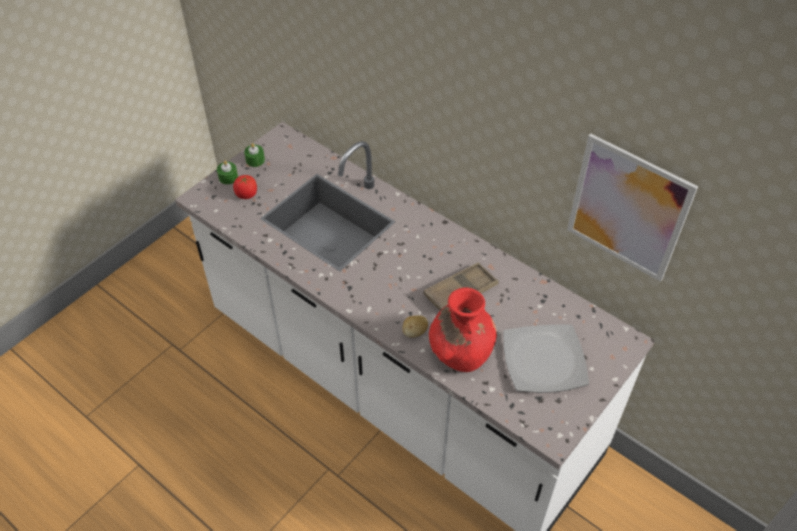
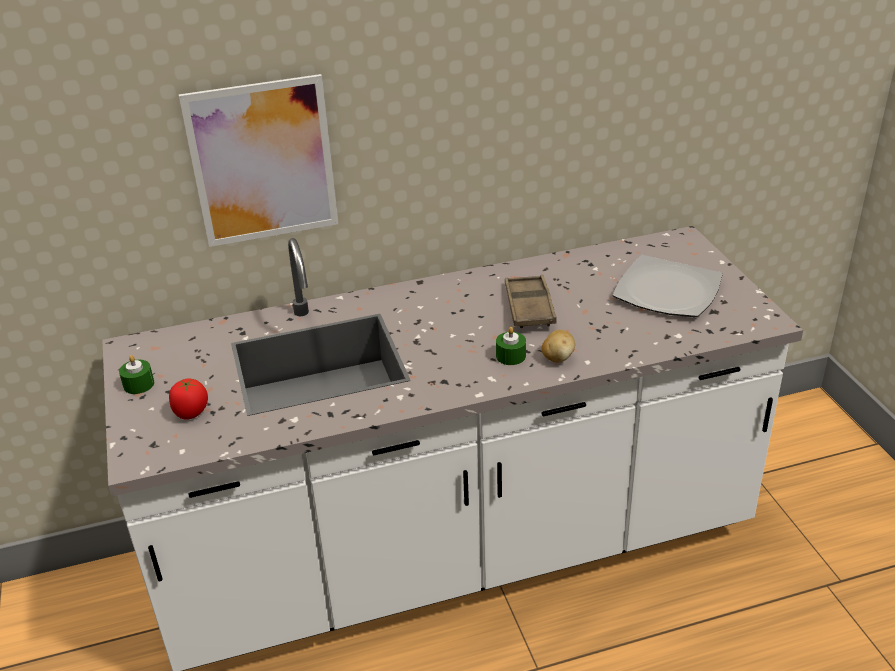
camera: 55 degrees left, 15 degrees down
green candle [217,161,238,185] -> green candle moved to [496,327,526,365]
red vase [429,287,497,372] -> none
picture [567,133,698,282] -> picture moved to [179,74,338,247]

